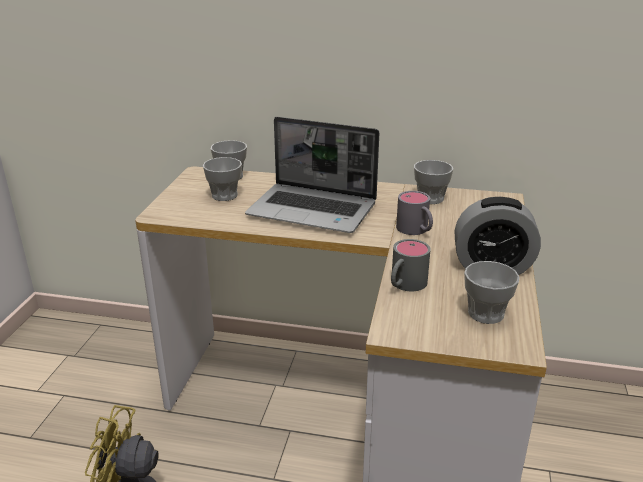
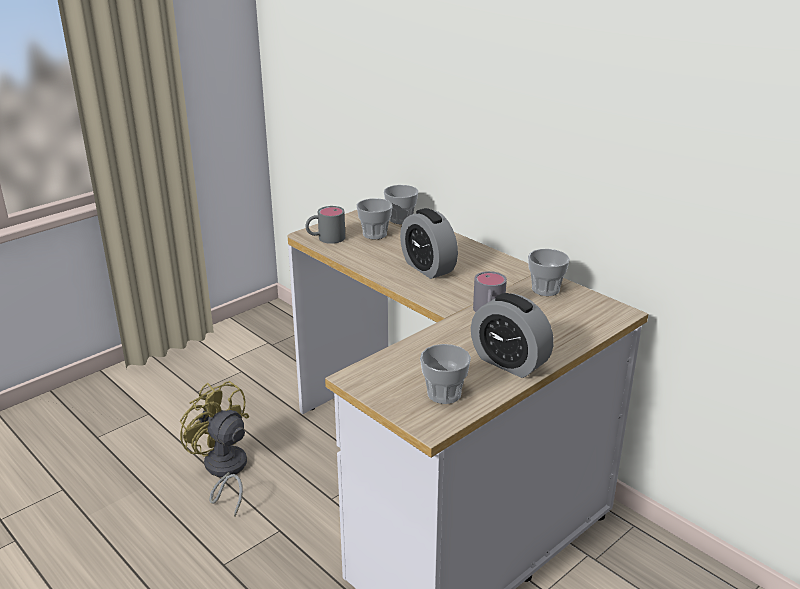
camera: 35 degrees right, 0 degrees up
laptop [245,117,379,233] -> alarm clock [400,208,458,279]
grey mug [391,239,431,291] -> grey mug moved to [305,206,345,244]

